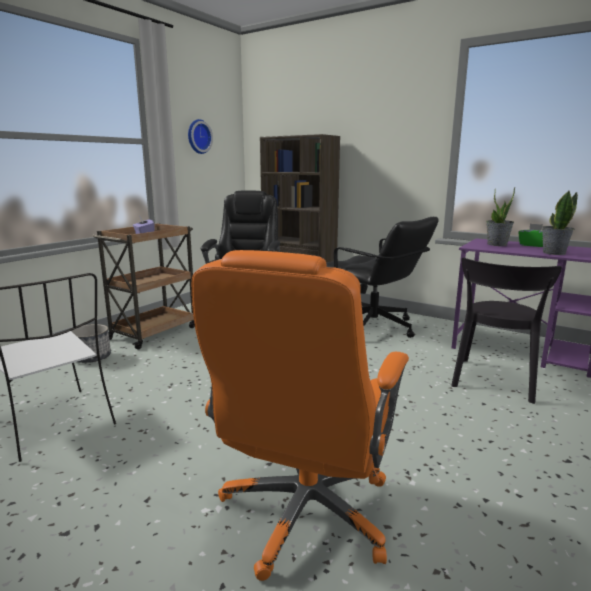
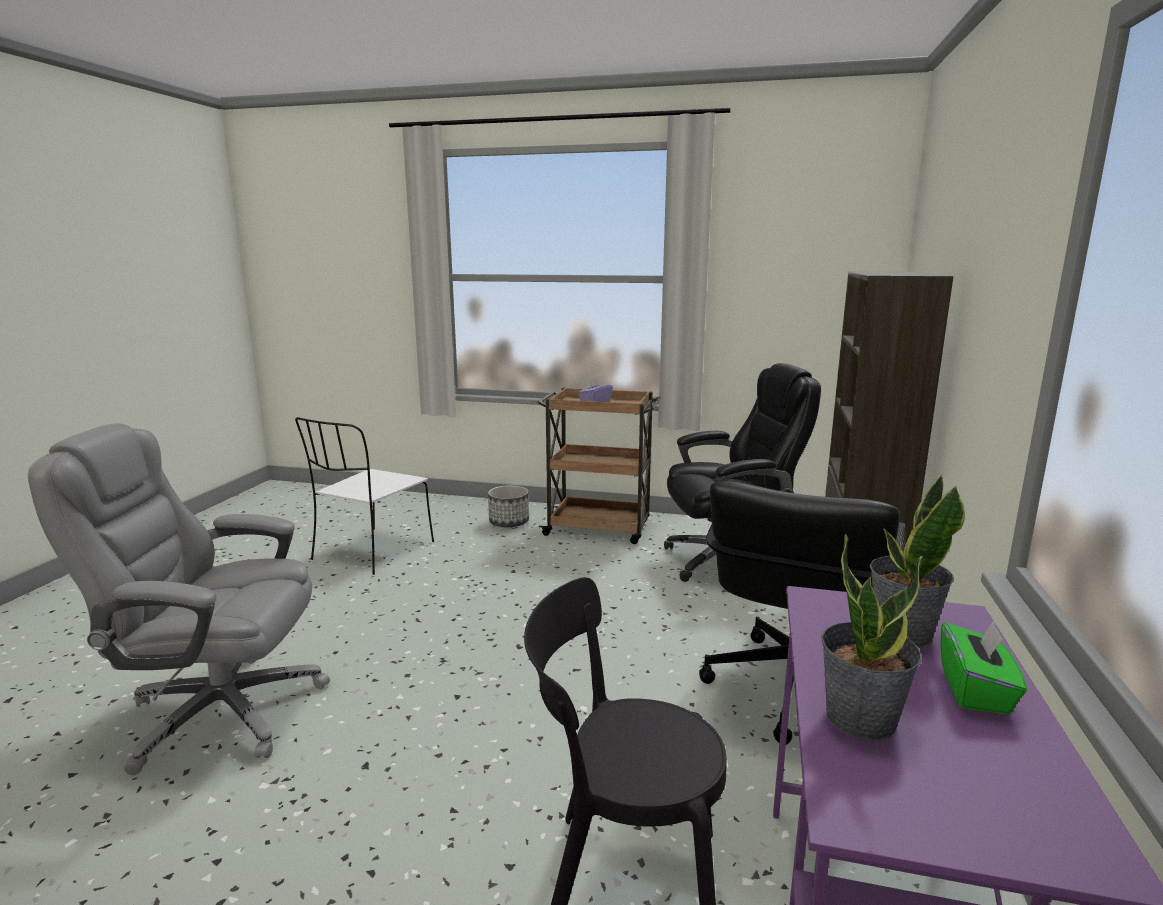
camera: 70 degrees right, 0 degrees up
wall clock [188,119,213,154] -> none
orange office chair [192,250,409,581] -> grey office chair [28,423,330,775]

